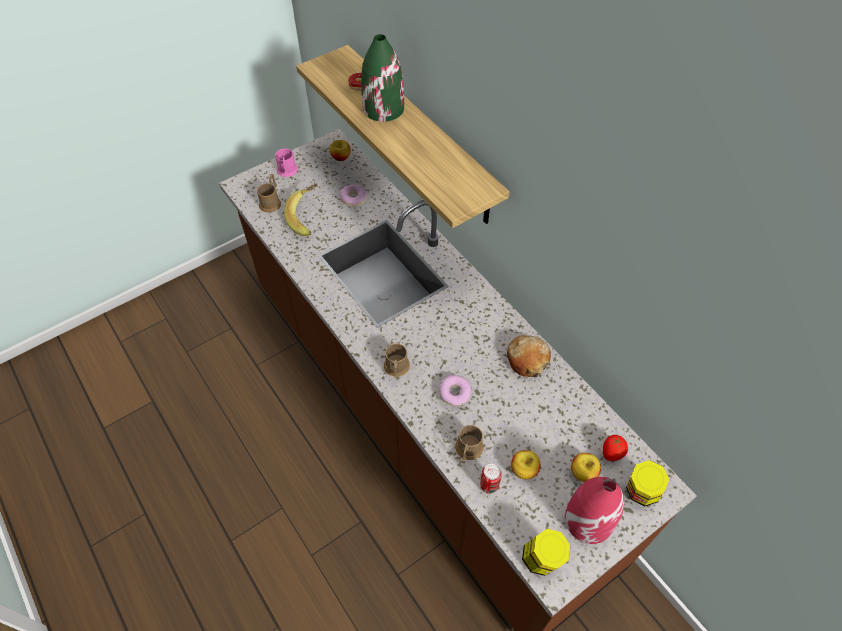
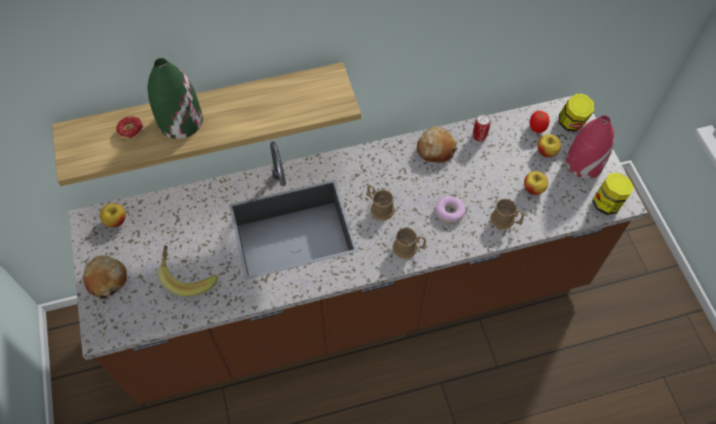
camera: 70 degrees left, 5 degrees up
brown mug [257,174,281,213] -> brown mug moved to [366,185,395,220]
pink mug [275,148,298,177] -> bread [83,255,127,299]
donut [340,184,366,207] -> none
can [480,464,502,494] -> can moved to [473,114,491,141]

